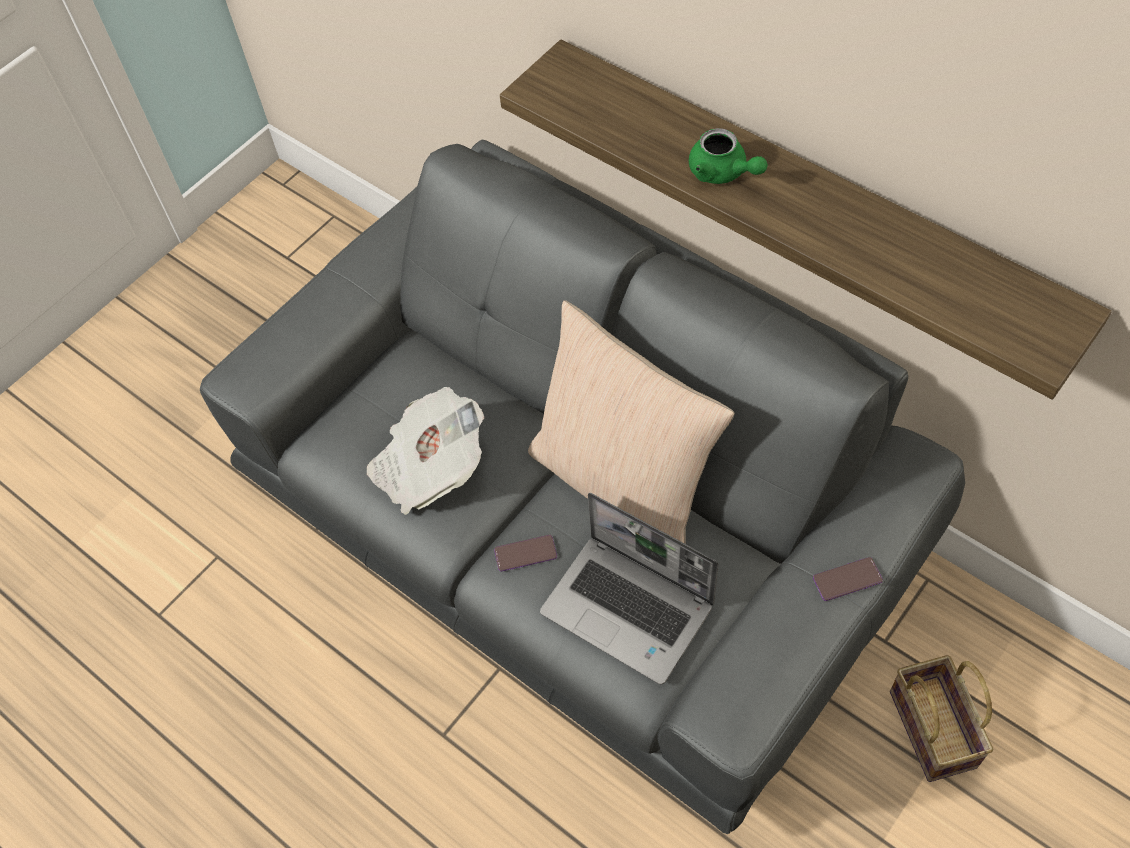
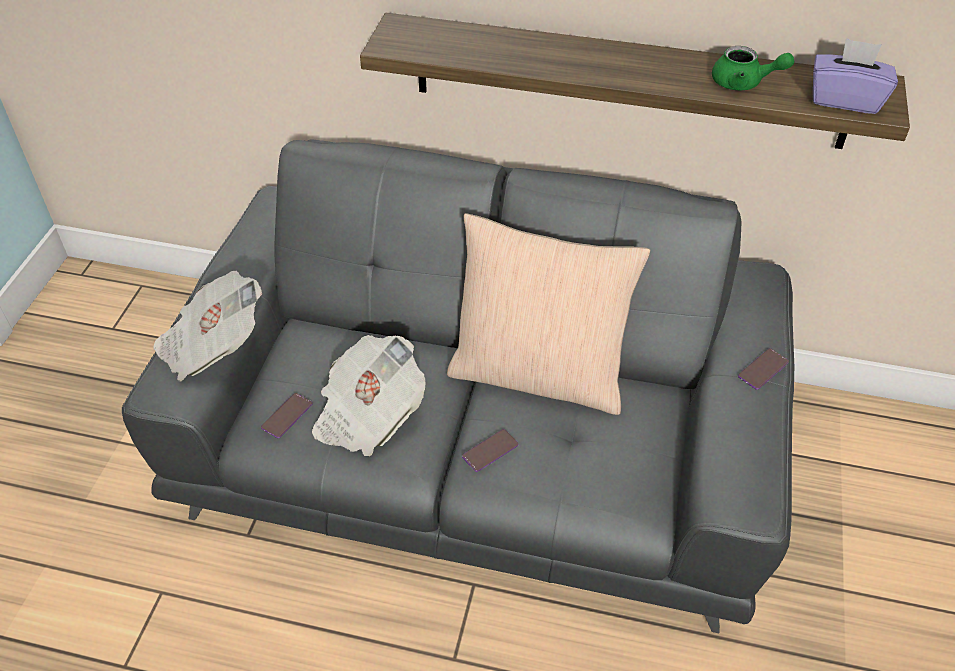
camera: 30 degrees left, 10 degrees down
laptop [540,493,718,684] -> none
green teapot [689,128,768,184] -> green teapot moved to [712,46,794,90]
basket [890,655,993,782] -> none
none -> newspaper [153,271,262,382]
none -> phone [261,393,313,438]
none -> purple tissue box [813,38,898,114]

